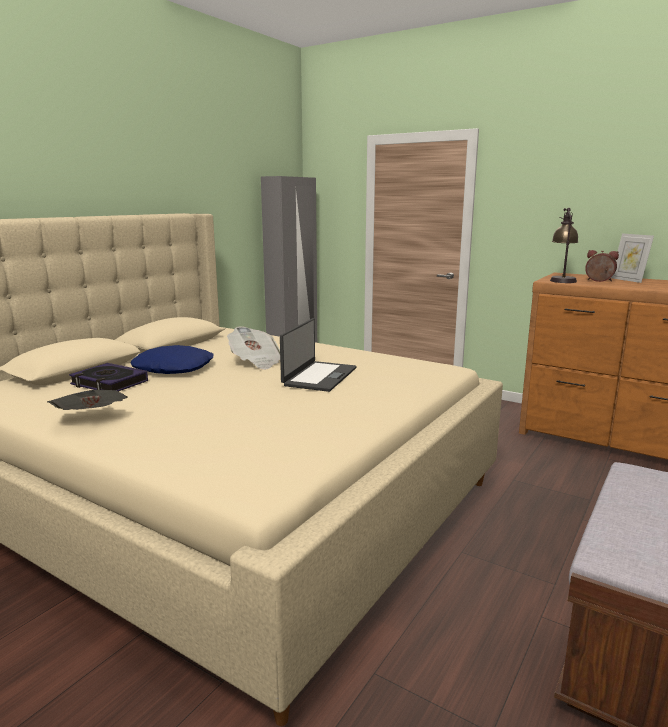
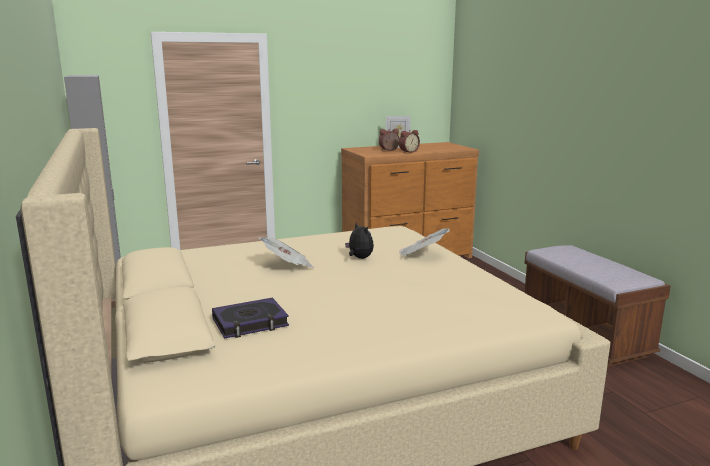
camera: 55 degrees left, 0 degrees up
newspaper [47,390,128,410] -> newspaper moved to [399,228,450,257]
blue pillow [130,345,213,374] -> none
laptop [280,318,356,392] -> plush toy [345,223,374,259]
table lamp [550,208,578,283] -> none
none -> alarm clock [399,130,420,153]

